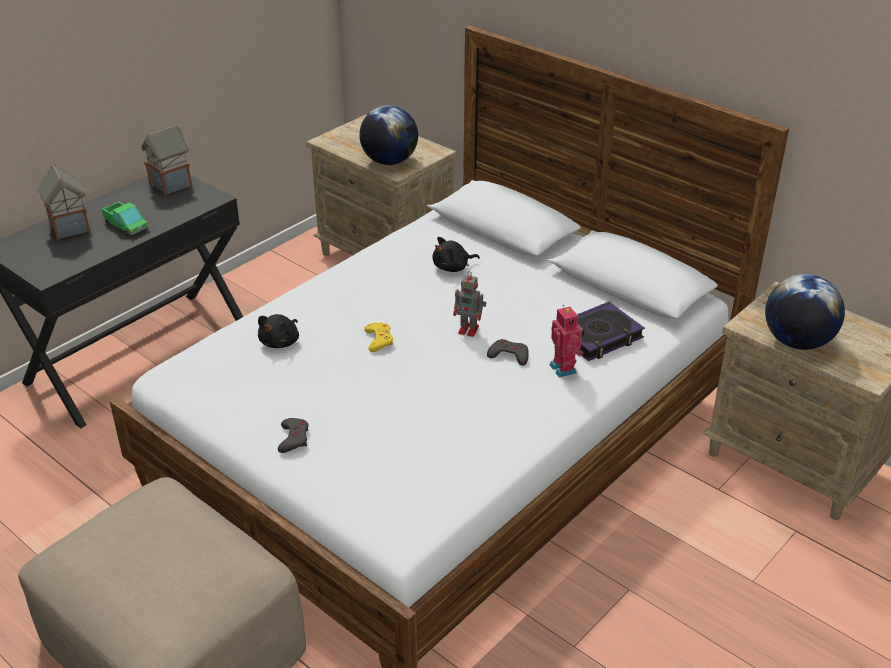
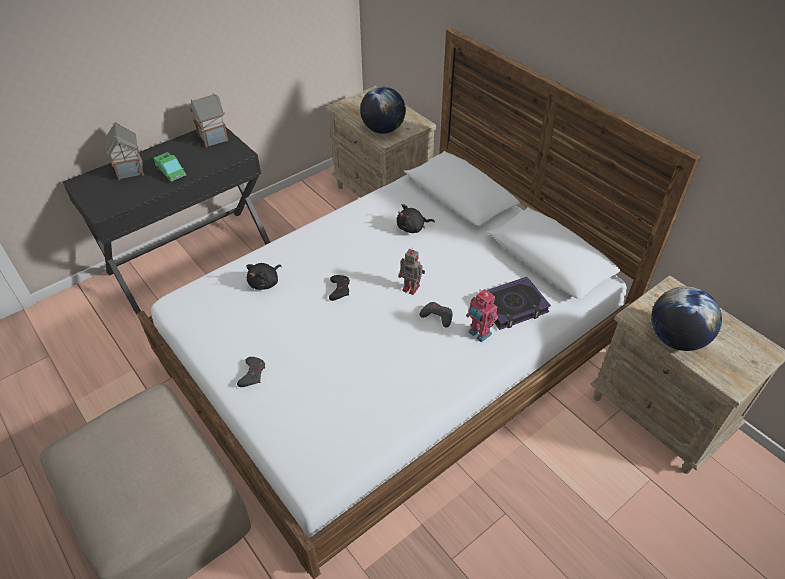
camera: 10 degrees right, 10 degrees up
yellow game controller [364,323,393,352] -> black game controller [329,275,350,301]
toy robot [550,305,584,378] -> toy robot turned 150 degrees clockwise [466,289,498,343]

